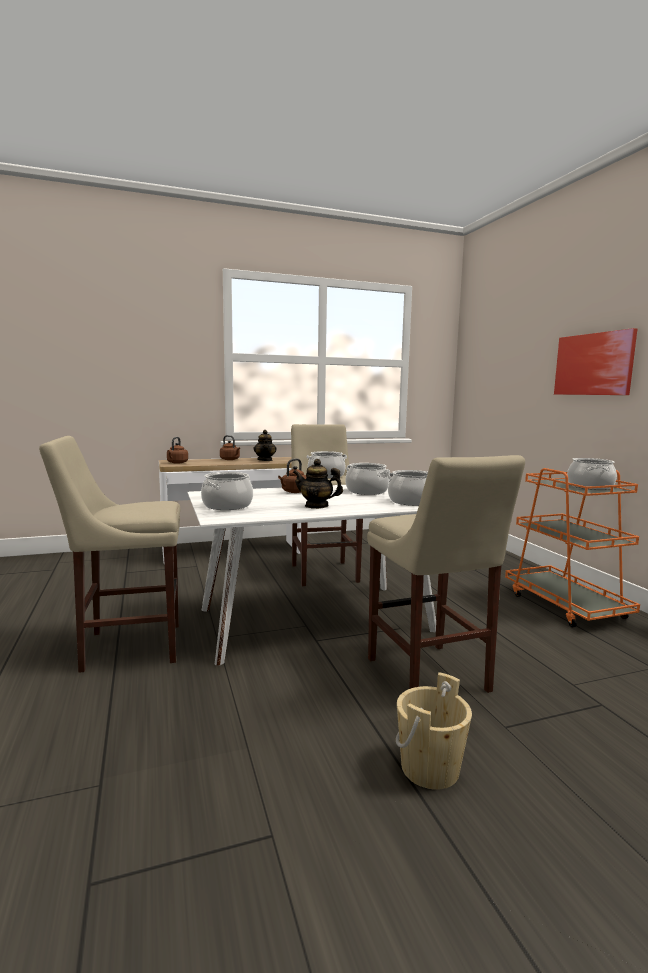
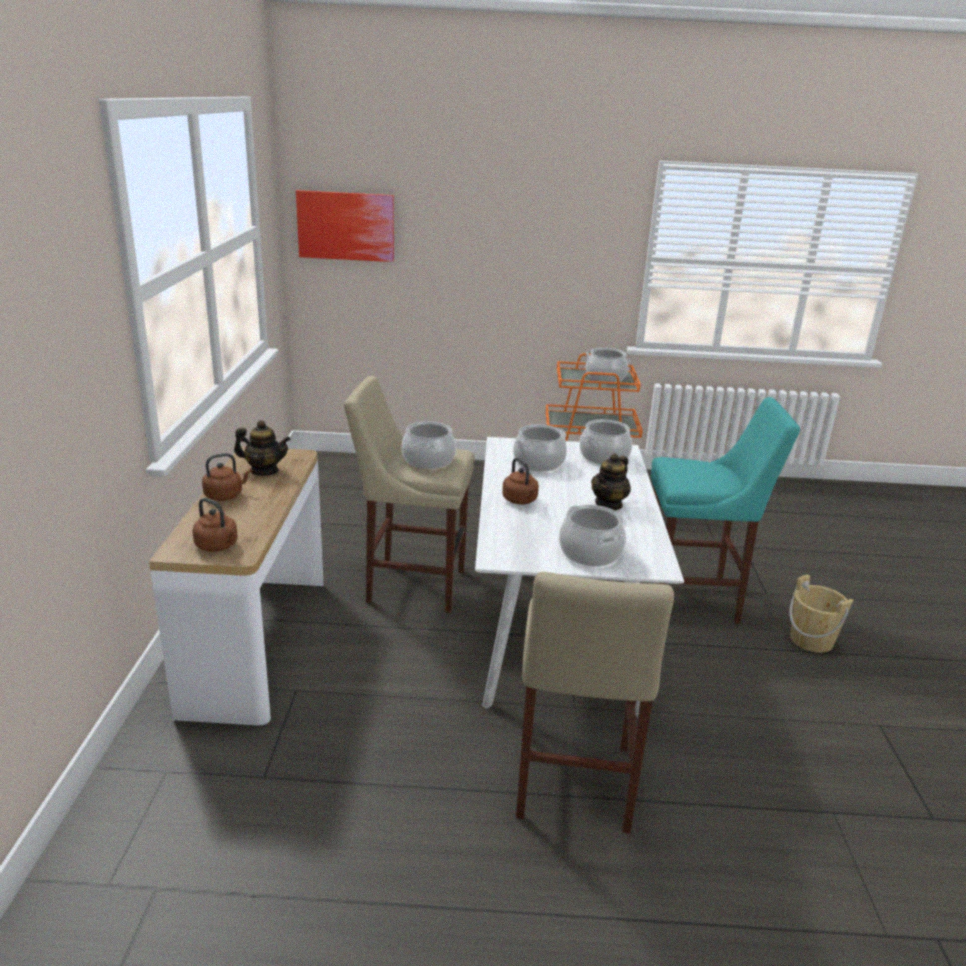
camera: 70 degrees left, 15 degrees up
beige stool [367,455,525,693] -> turquoise stool [651,397,800,624]
picture [554,328,637,395] -> picture moved to [296,190,394,262]

